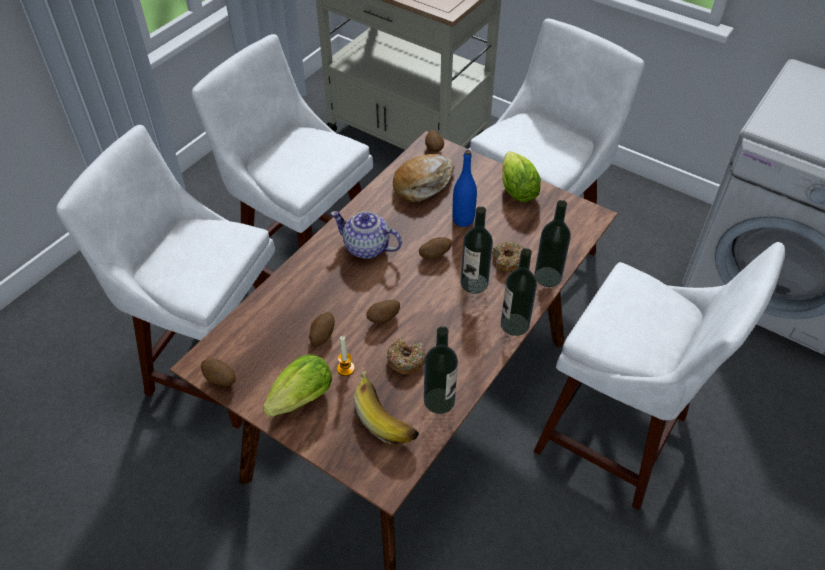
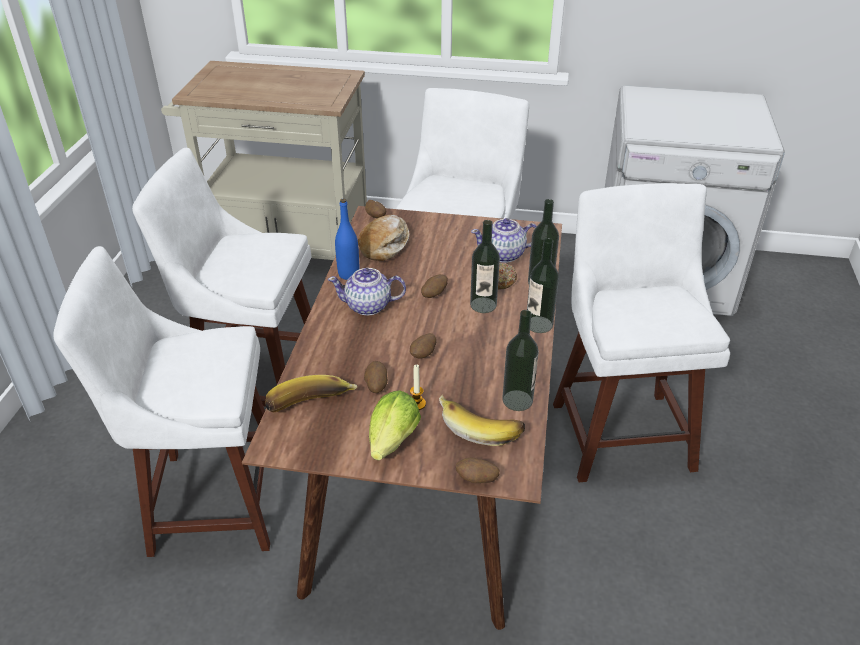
camera: 25 degrees left, 10 degrees down
potato [201,358,236,387] -> potato moved to [455,458,500,483]
donut [387,337,426,374] -> none
blue bottle [452,150,477,227] -> blue bottle moved to [335,199,360,280]
lettuce [502,151,541,202] -> none
white chair [533,242,785,510] -> white chair turned 105 degrees counterclockwise [553,183,730,482]
none -> banana [265,375,357,412]
none -> teapot [471,218,537,263]

